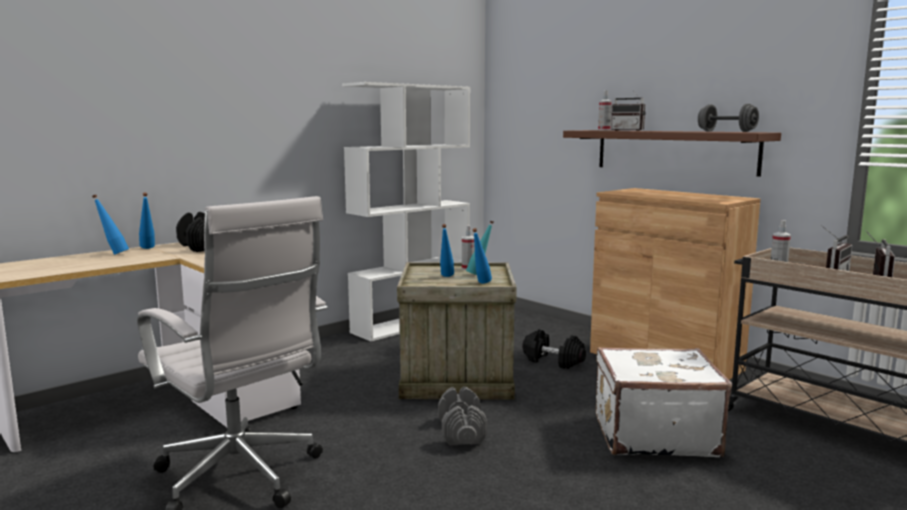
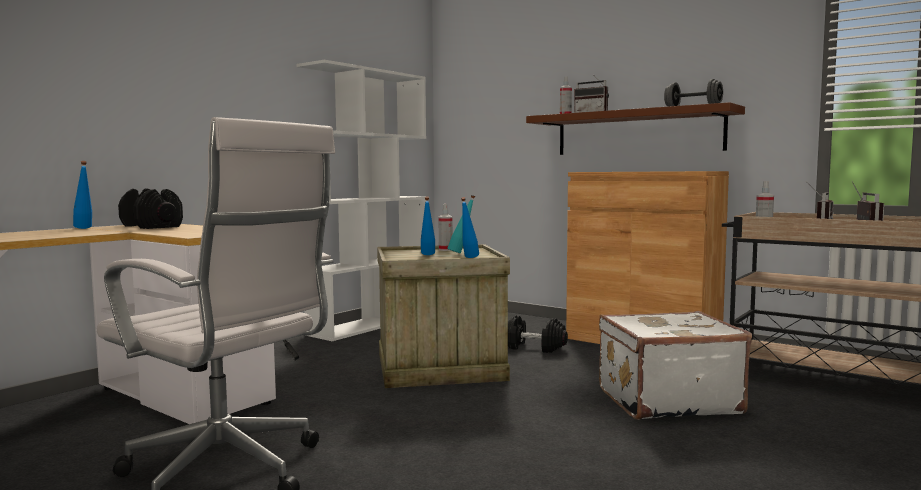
camera: 10 degrees left, 5 degrees down
blue bottle [92,195,129,255] -> none
grey dumbbell [438,387,487,446] -> none

